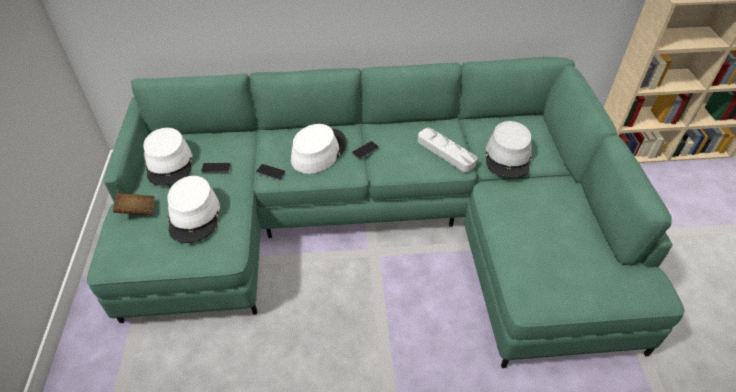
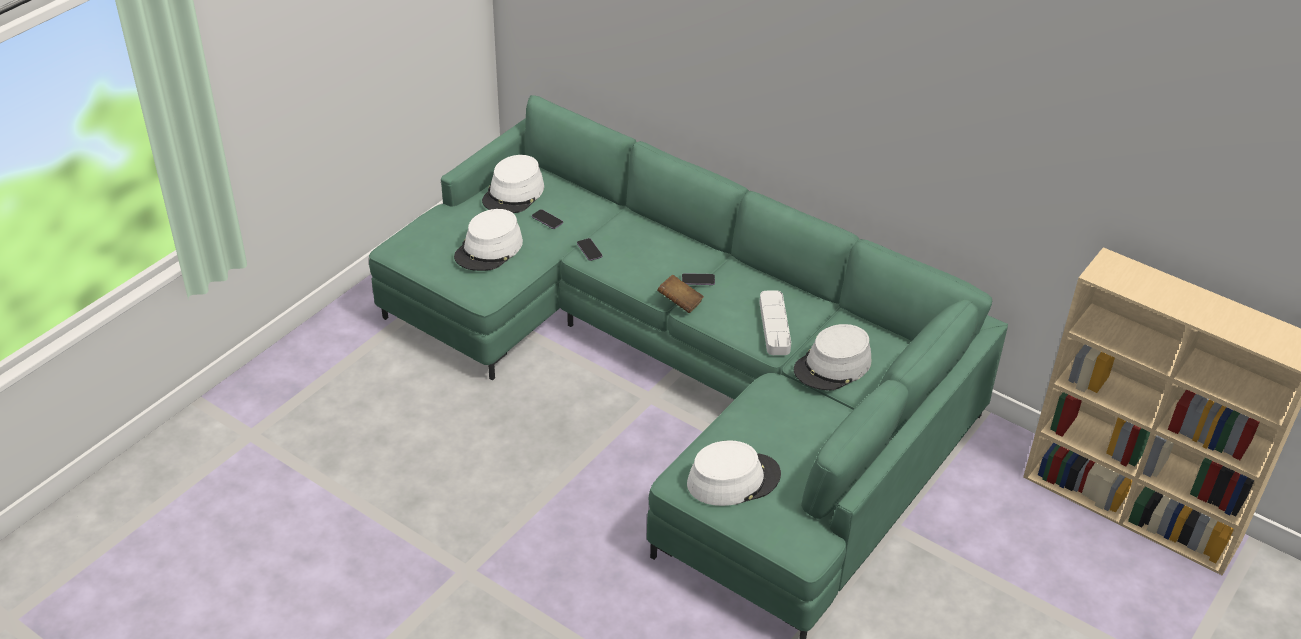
camera: 40 degrees right, 5 degrees down
brown book [113,193,155,216] -> brown book moved to [657,275,704,313]
white hat [291,124,347,174] -> white hat moved to [687,440,781,506]

